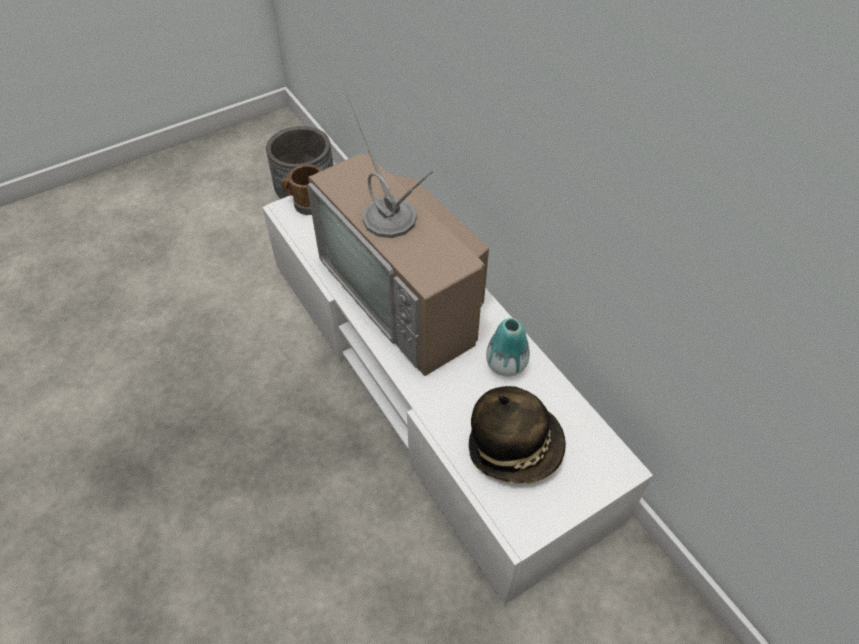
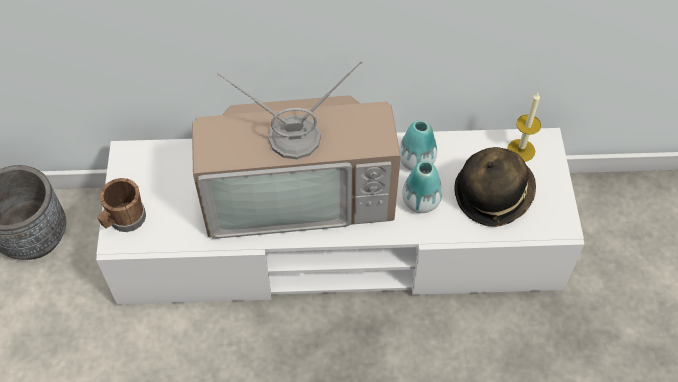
camera: 60 degrees left, 5 degrees up
none -> vase [402,161,442,213]
none -> candle [507,93,541,162]

